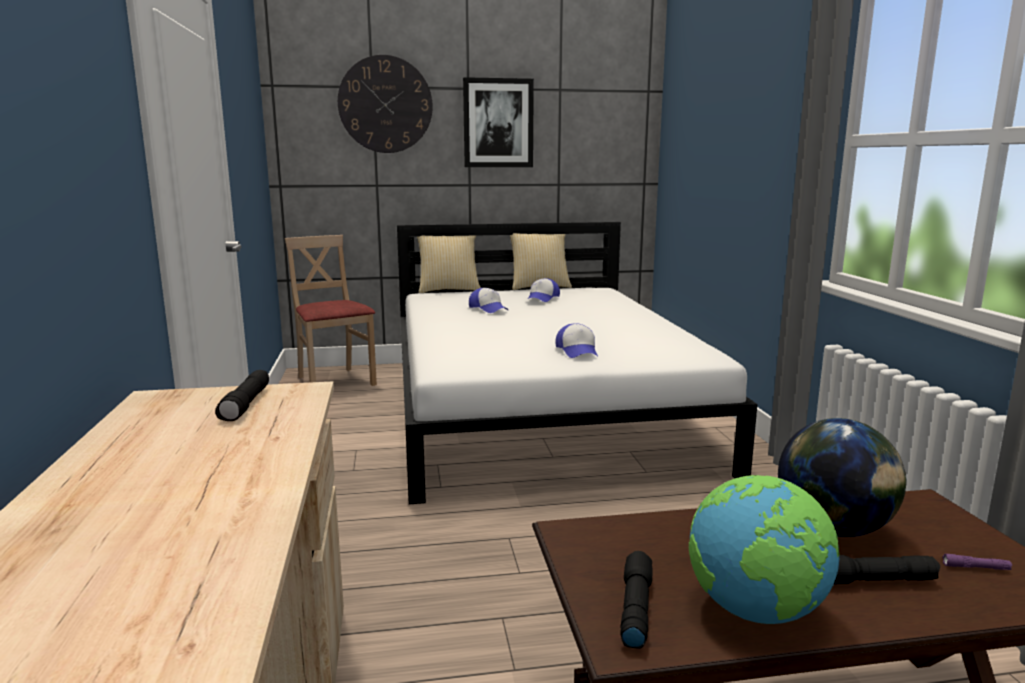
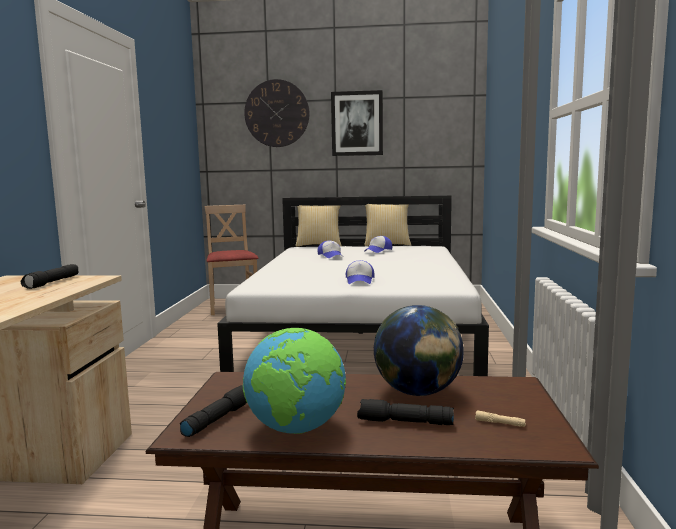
camera: 15 degrees right, 5 degrees down
purple flashlight [943,554,1012,570] -> beige flashlight [475,411,526,427]

